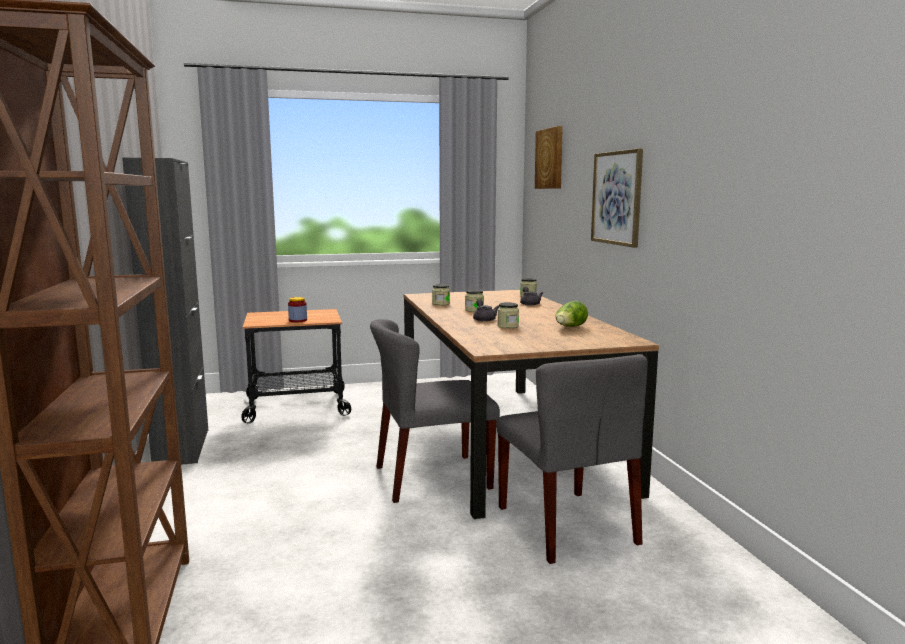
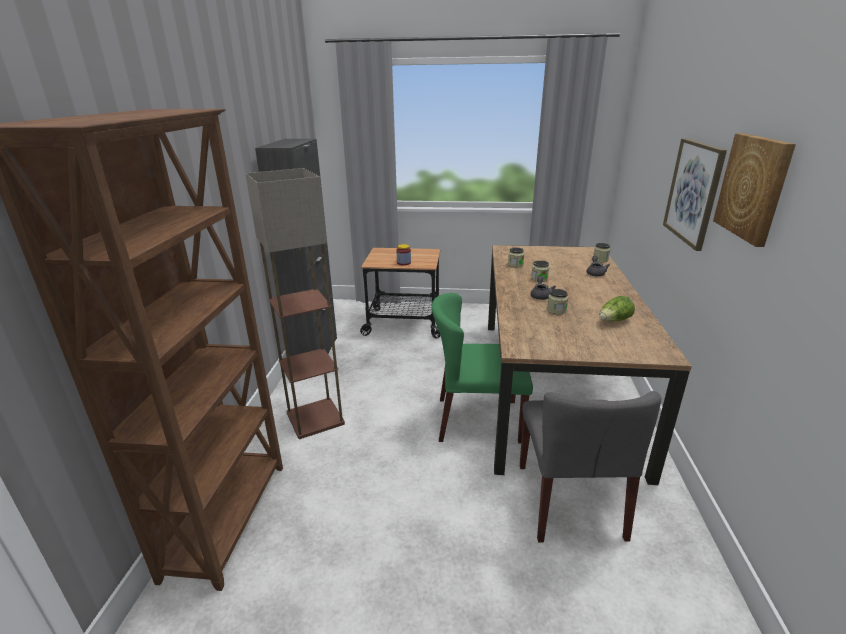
camera: 20 degrees right, 15 degrees up
grey chair [370,319,500,503] -> green chair [431,293,533,443]
picture [535,126,563,189] -> picture moved to [713,133,796,247]
none -> floor lamp [246,168,345,439]

